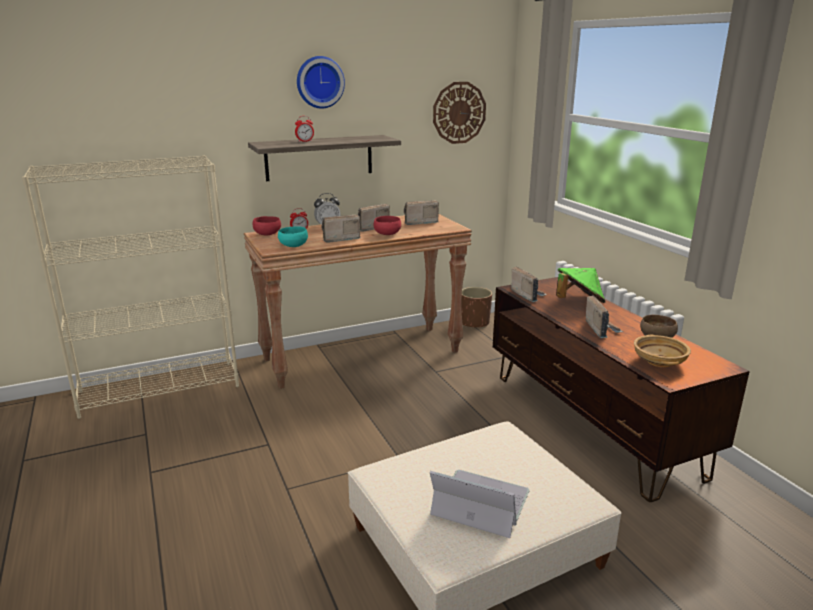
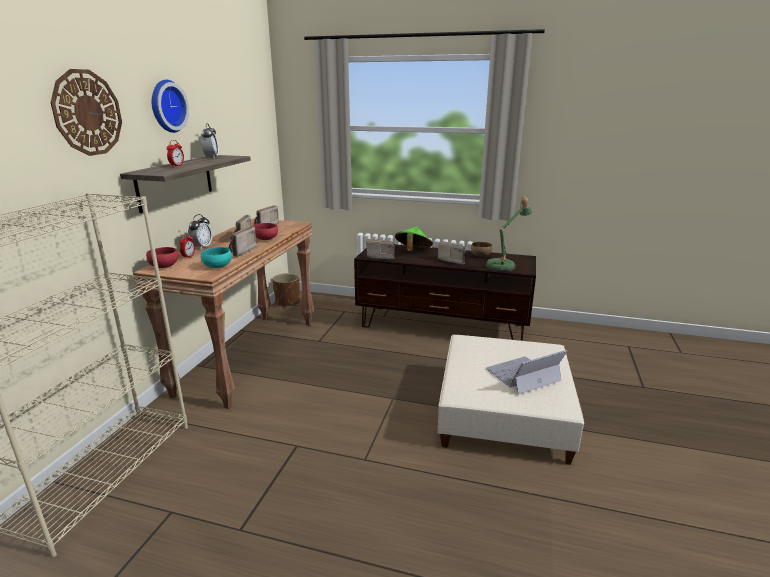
camera: 50 degrees left, 0 degrees up
wall clock [433,82,486,144] -> wall clock moved to [50,69,122,156]
beige bowl [634,335,691,367] -> table lamp [485,197,532,271]
none -> alarm clock [201,123,219,159]

